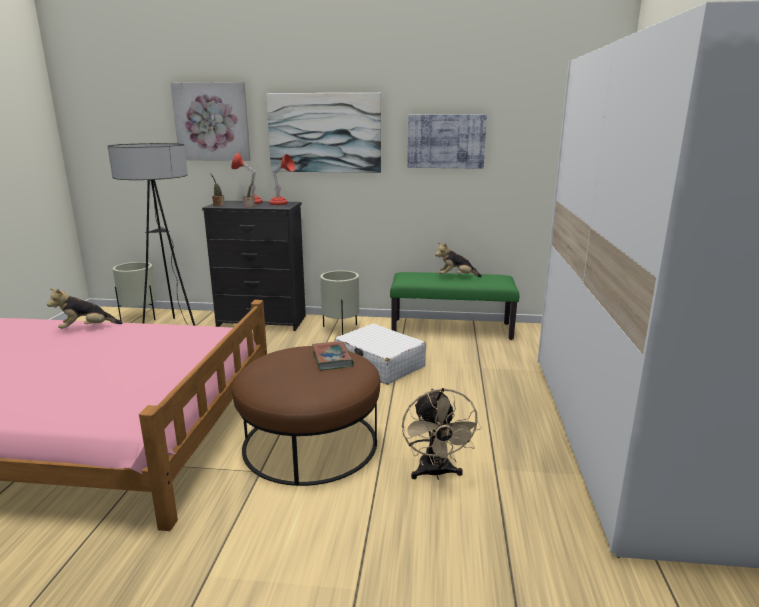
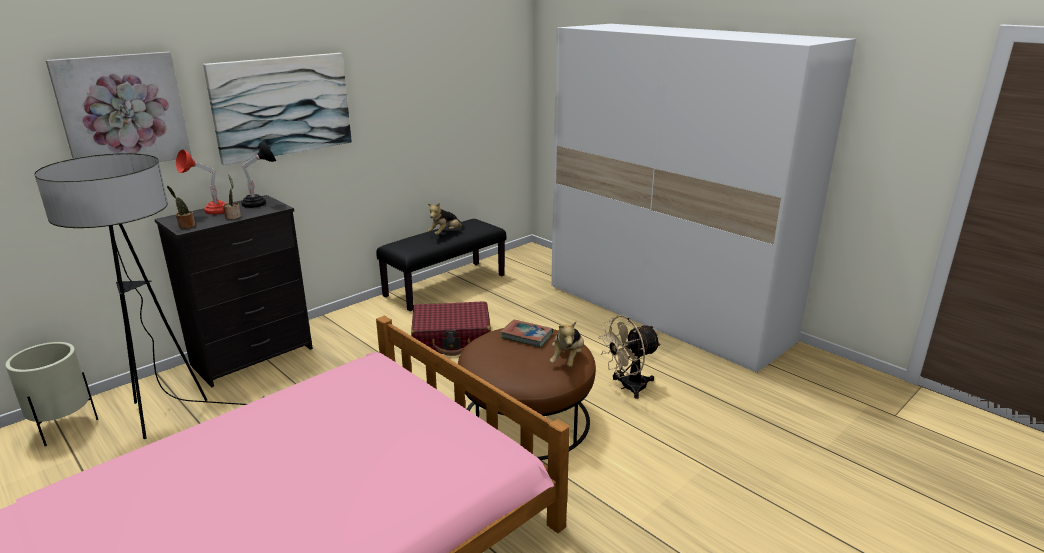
camera: 50 degrees left, 5 degrees up
plush toy [47,288,122,329] -> plush toy moved to [550,322,584,367]
red table lamp [269,154,295,205] -> black table lamp [241,141,276,208]
beige planter [320,270,359,335] -> none
white suitcase [334,323,426,385] -> red suitcase [411,301,491,356]
green bench [390,272,519,340] -> black bench [376,219,506,311]
beige fan [402,388,482,480] -> beige fan turned 120 degrees clockwise [598,315,661,399]
picture [407,115,487,169] -> none

